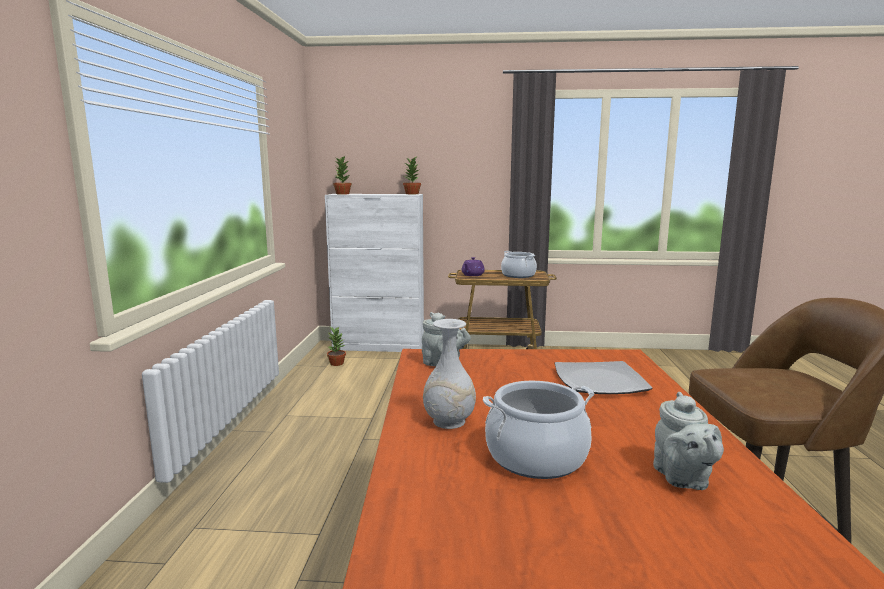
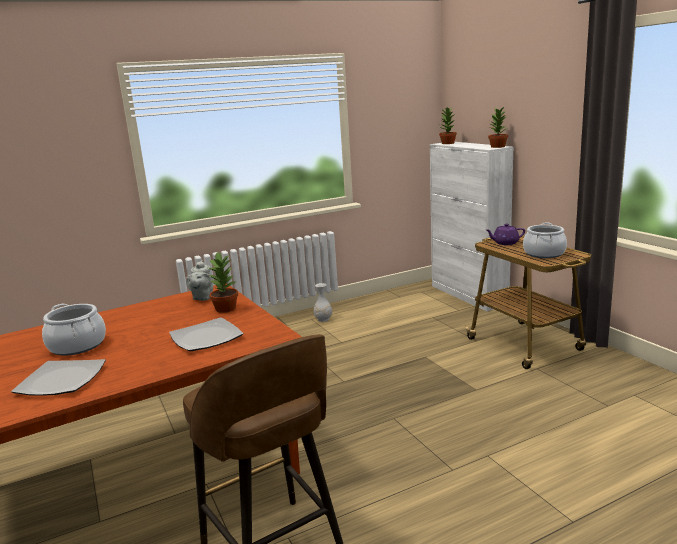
camera: 60 degrees right, 5 degrees up
potted plant [327,327,346,366] -> potted plant moved to [209,252,238,313]
white vase [423,319,476,429] -> white vase moved to [314,283,332,322]
grey teapot [653,392,724,490] -> plate [11,359,106,396]

